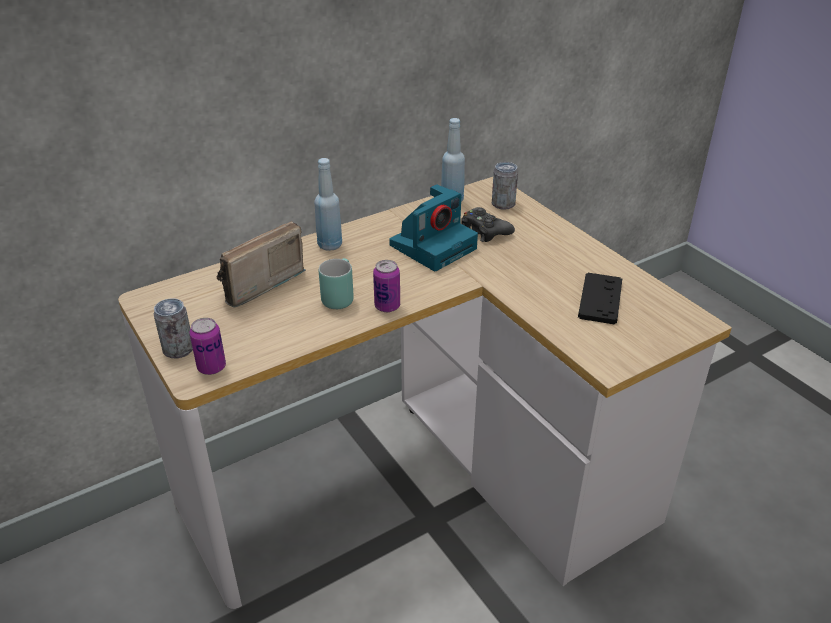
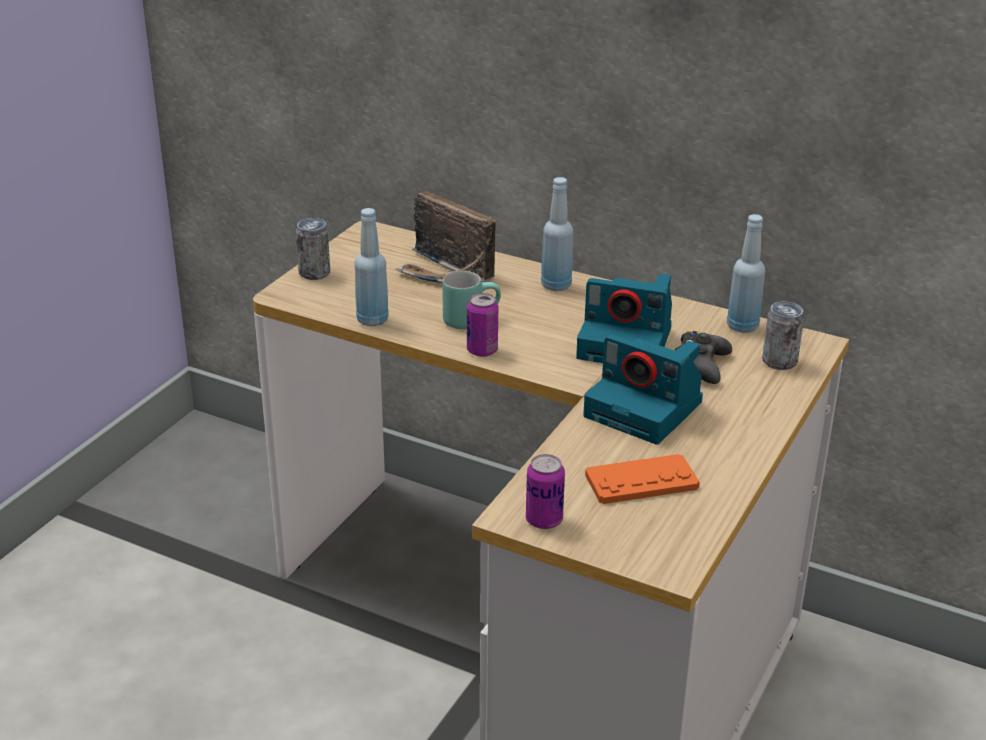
camera: 60 degrees right, 5 degrees down
can [190,318,226,375] -> can moved to [526,454,565,529]
radio [217,221,306,308] -> radio turned 150 degrees counterclockwise [396,191,496,283]
black game controller [578,273,622,325] -> orange game controller [585,454,699,504]
none -> blue bottle [354,208,389,326]
none -> camera [583,334,703,445]

